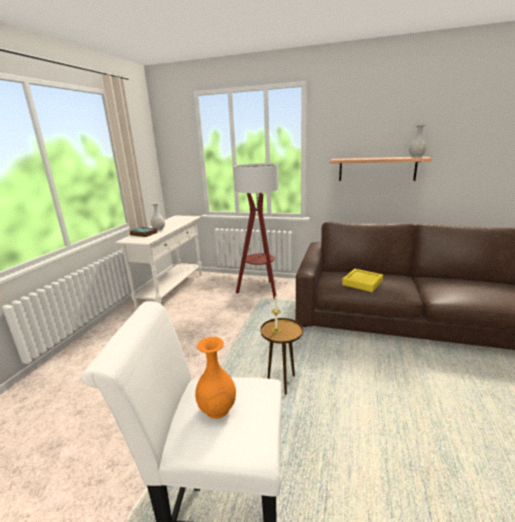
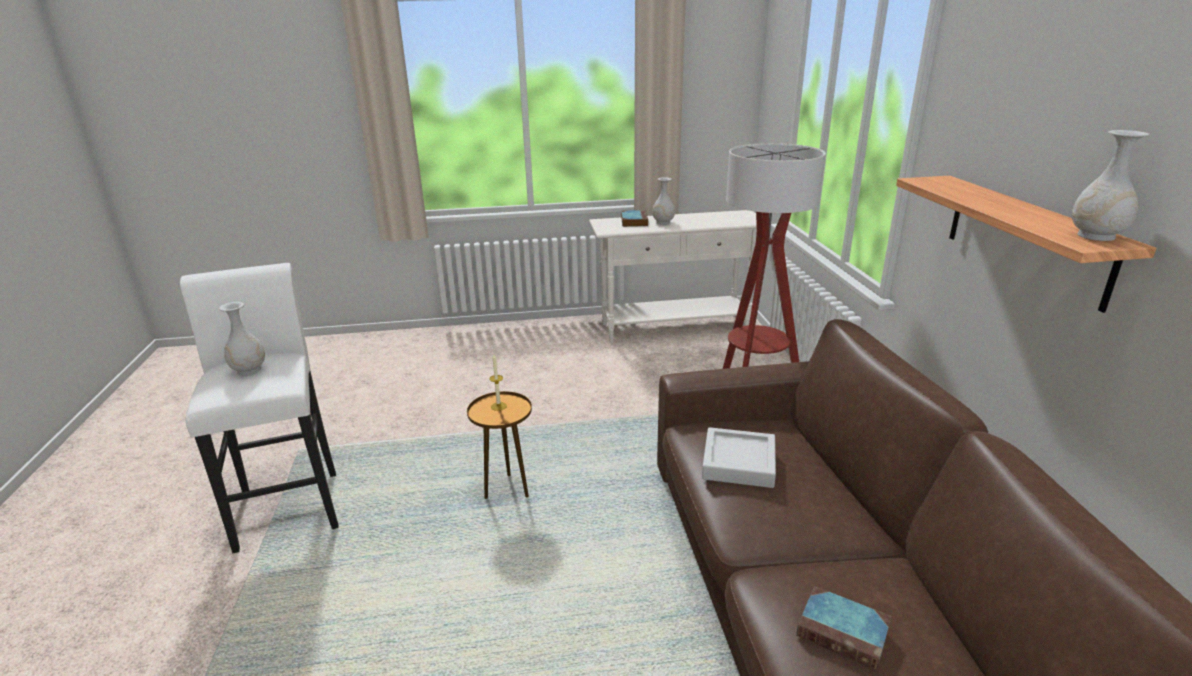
camera: 65 degrees right, 5 degrees up
orange vase [195,337,236,419] -> white vase [219,302,265,375]
yellow tray [342,269,383,292] -> grey tray [702,427,776,488]
none -> book [796,586,892,670]

